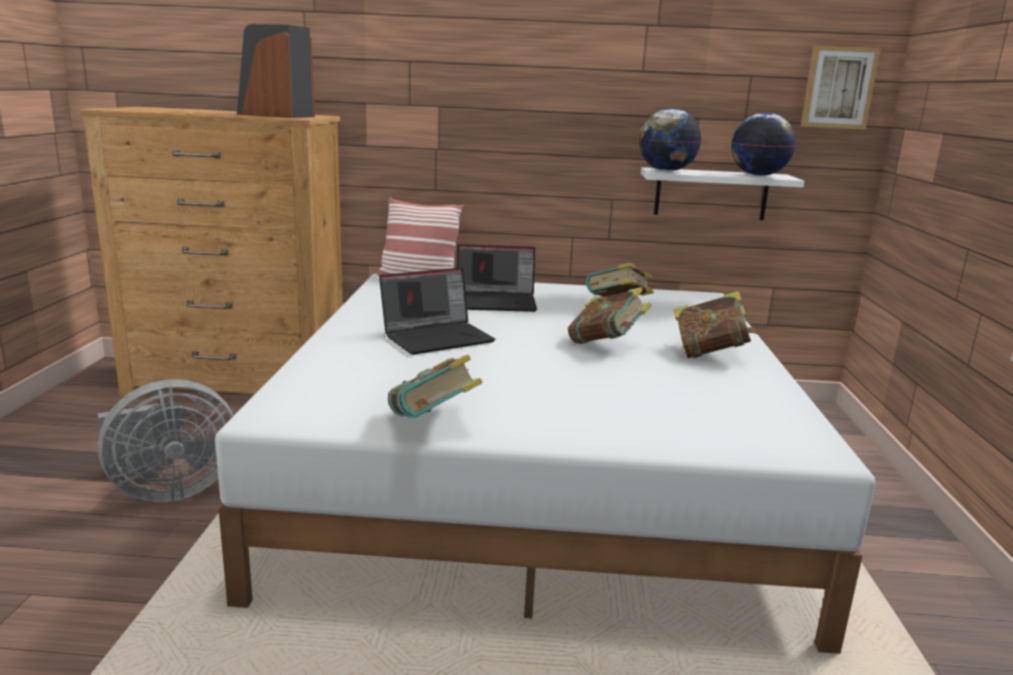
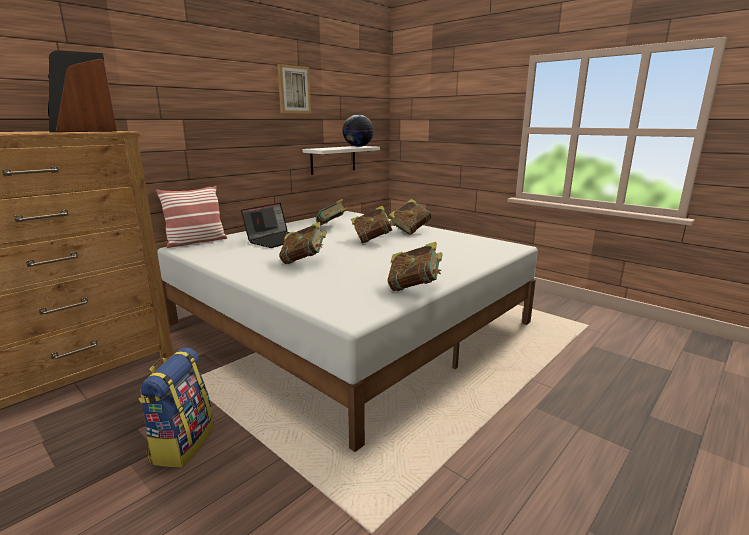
camera: 50 degrees left, 0 degrees up
grey fan [98,379,234,502] -> backpack [138,347,214,467]
laptop [379,267,496,355] -> book [279,222,327,264]
globe [639,108,701,171] -> none
picture [801,45,881,129] -> picture moved to [278,64,311,113]

